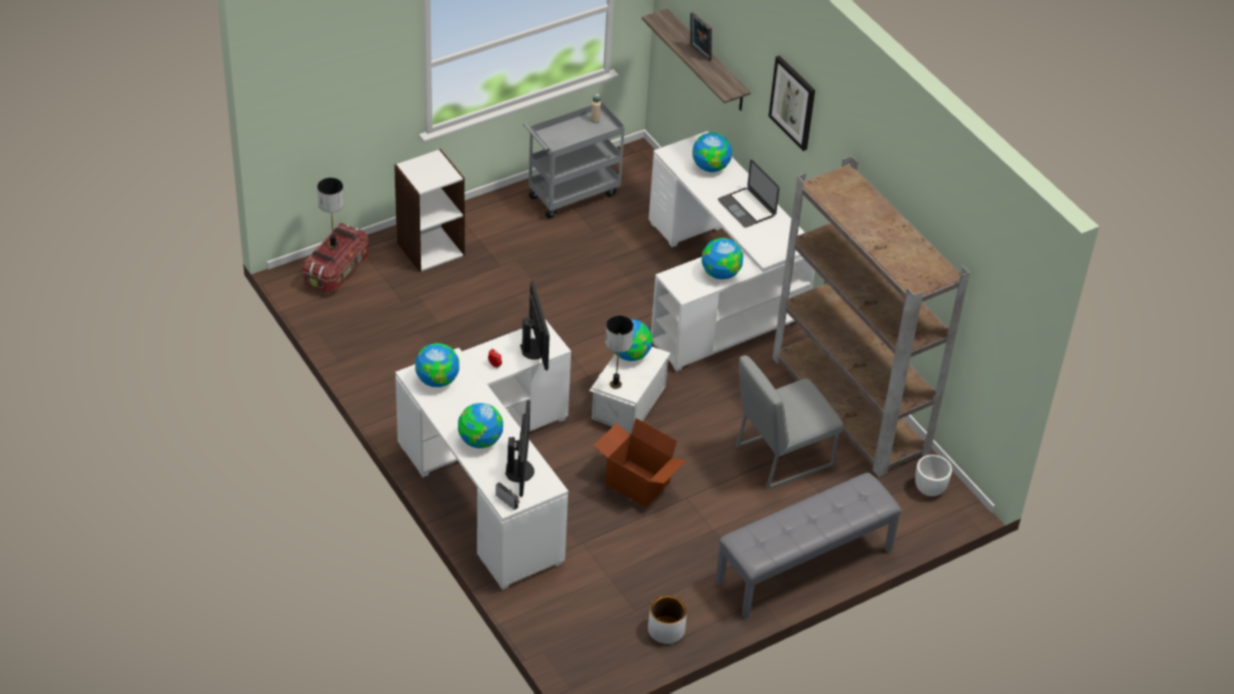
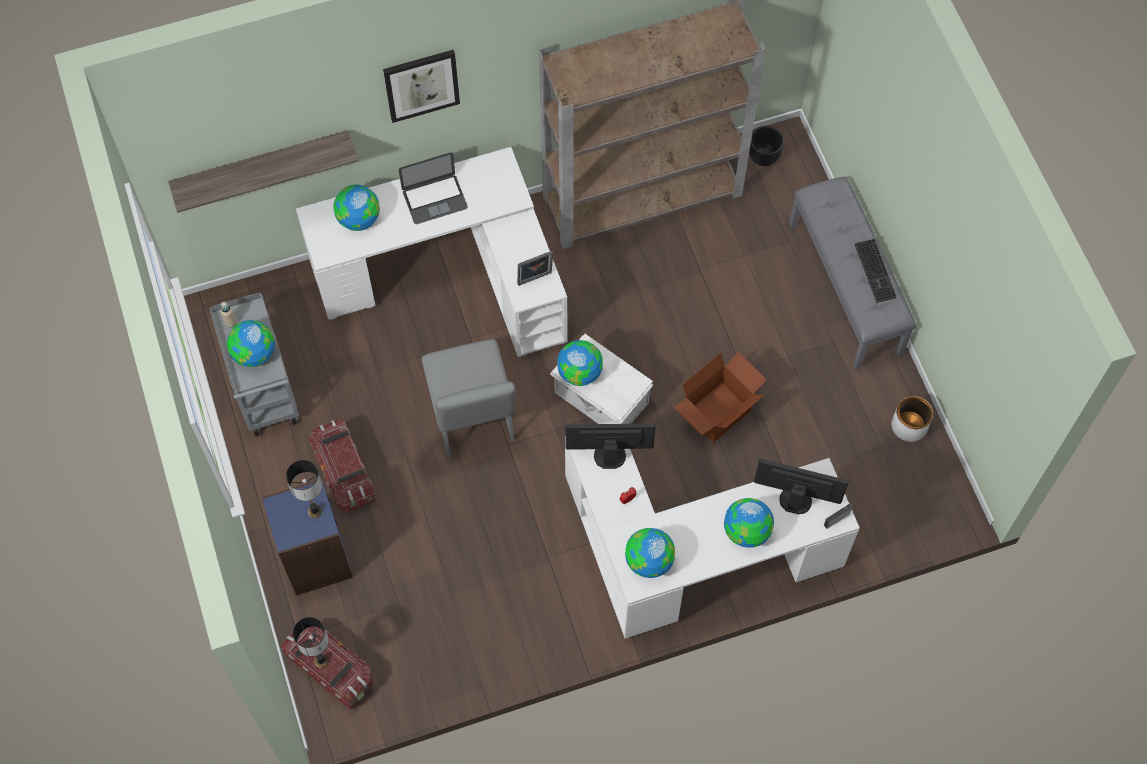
camera: 75 degrees left, 20 degrees up
white bookcase [394,149,465,272] -> blue bookcase [262,479,353,596]
table lamp [605,316,634,389] -> table lamp moved to [286,460,322,518]
picture frame [690,12,712,61] -> picture frame moved to [517,251,553,286]
globe [702,238,743,280] -> globe moved to [227,320,275,367]
grey chair [736,355,843,490] -> grey chair moved to [422,339,516,457]
white planter [915,455,952,496] -> black planter [749,126,784,166]
none -> storage box [309,418,376,512]
none -> keyboard [855,239,896,303]

